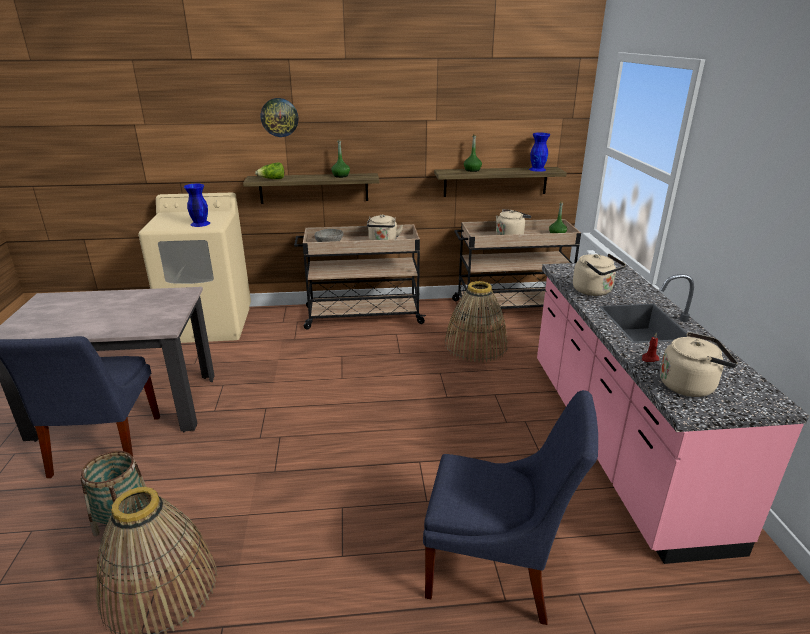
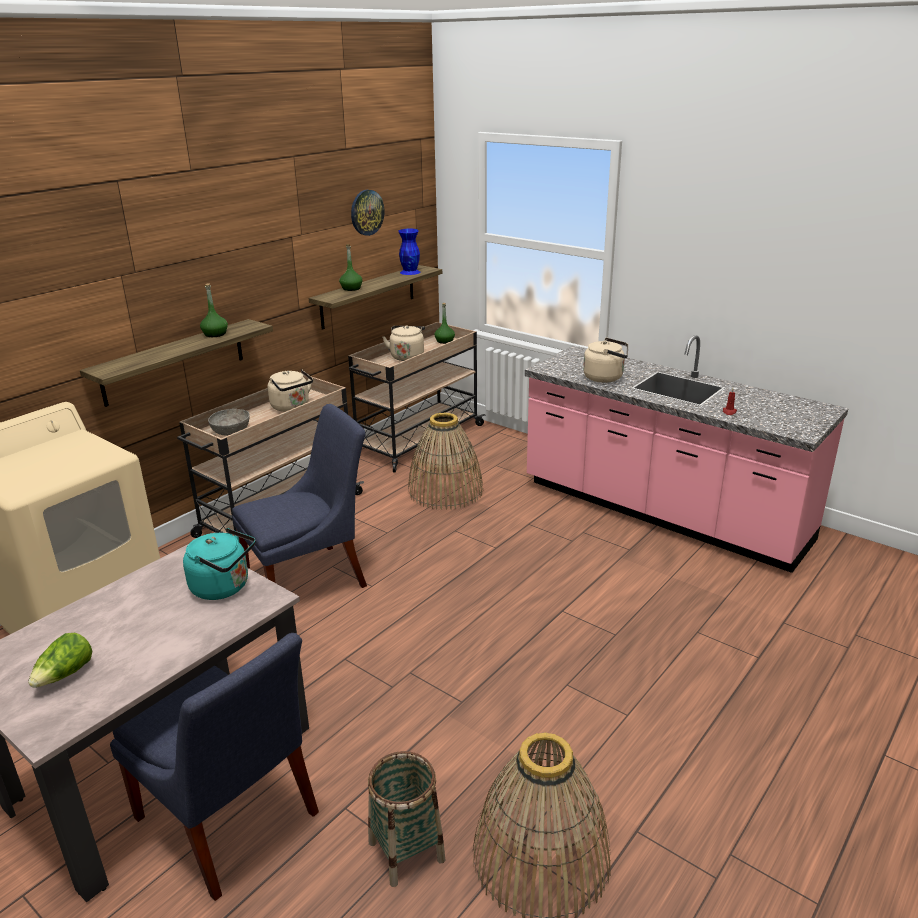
camera: 45 degrees left, 0 degrees up
blue vase [184,184,210,227] -> none
lettuce [255,163,284,179] -> lettuce moved to [28,633,92,688]
wall clock [261,98,298,137] -> wall clock moved to [351,190,384,236]
blue chair [423,390,598,625] -> blue chair moved to [232,404,367,588]
beige kettle [660,332,738,397] -> none
none -> turquoise kettle [183,528,256,600]

